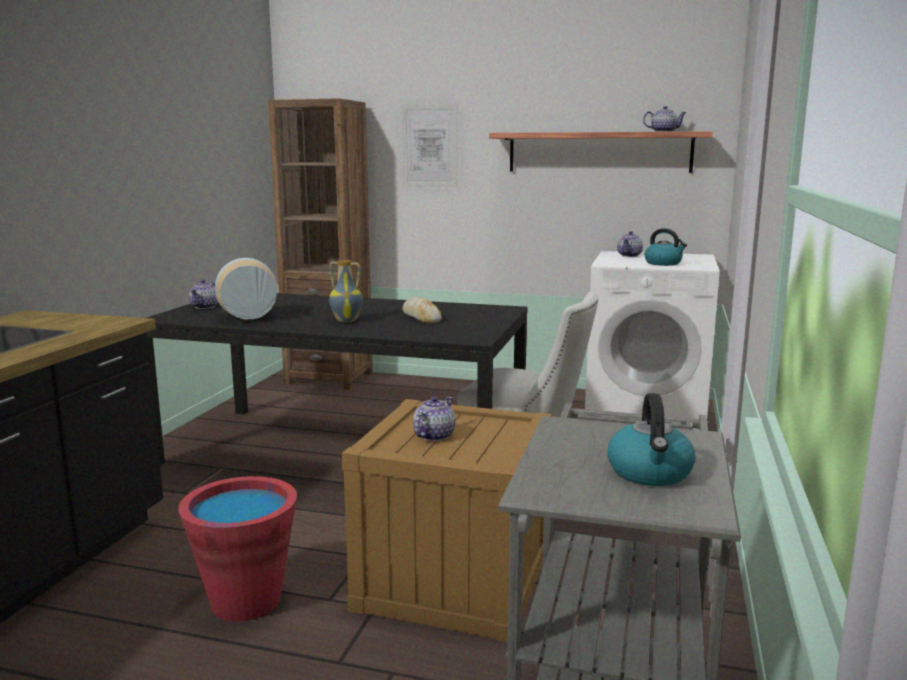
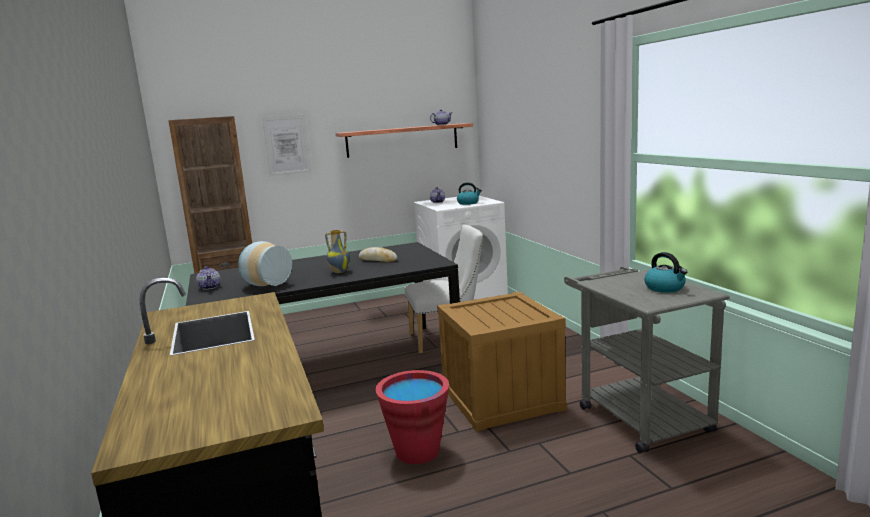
camera: 35 degrees left, 0 degrees up
teapot [413,396,456,441] -> none

